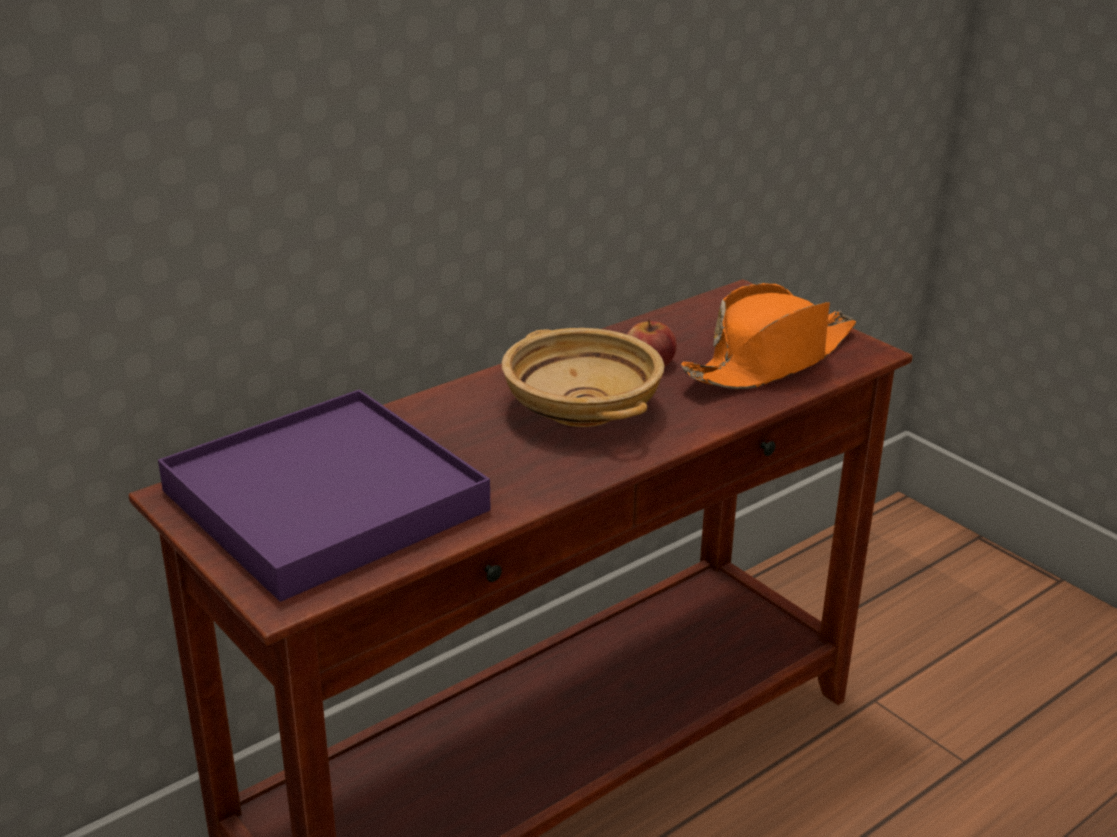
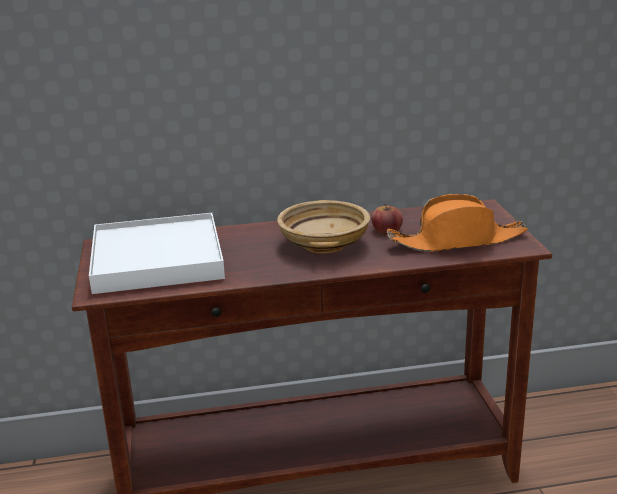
camera: 30 degrees right, 5 degrees down
purple tray [158,390,490,602] -> white tray [89,213,225,294]

